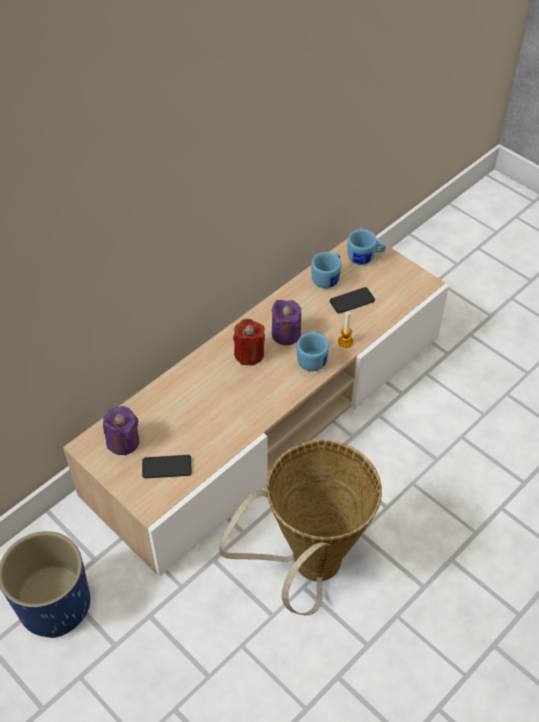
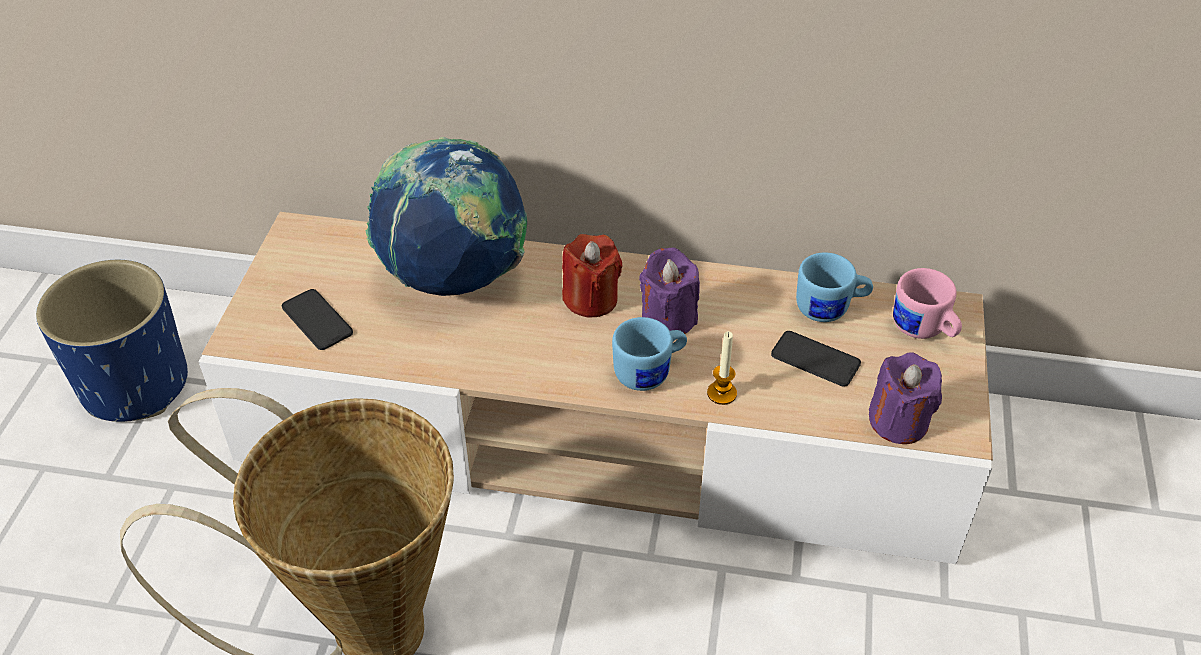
camera: 55 degrees right, 5 degrees down
purple candle [103,406,139,455] -> purple candle moved to [869,352,942,444]
blue mug [347,229,386,265] -> pink mug [893,268,962,339]
none -> globe [366,137,527,296]

